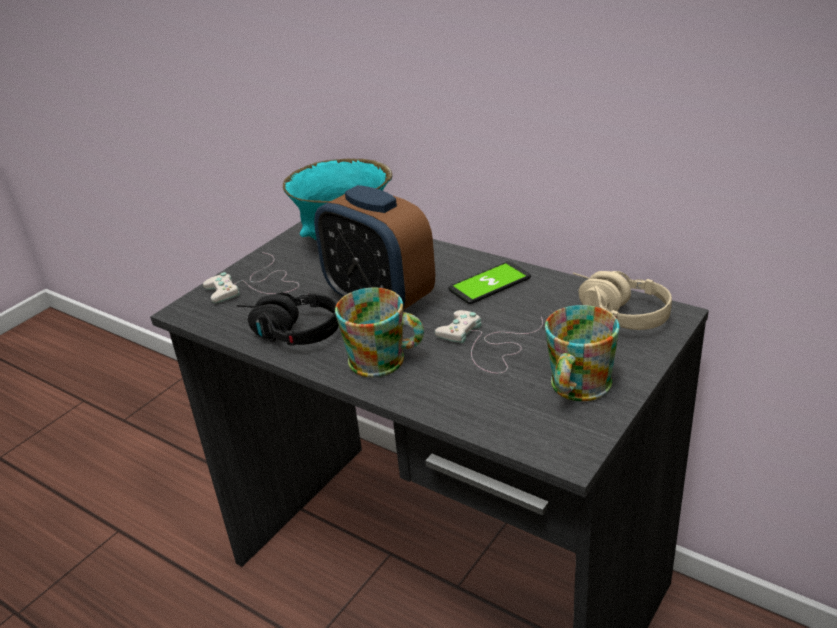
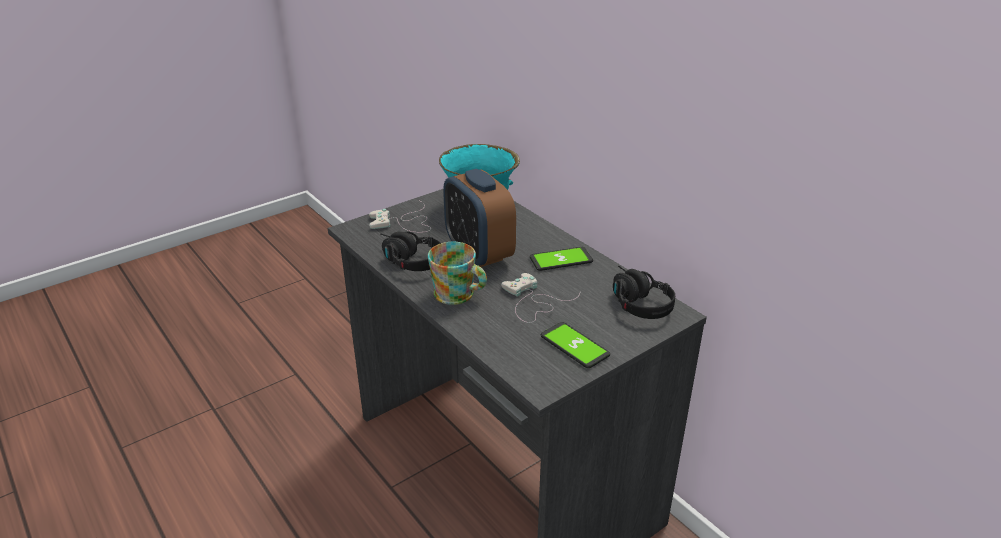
camera: 15 degrees right, 0 degrees up
mug [545,305,620,401] -> phone [541,322,610,368]
beige headphones [573,271,672,330] -> black headphones [613,265,675,319]

